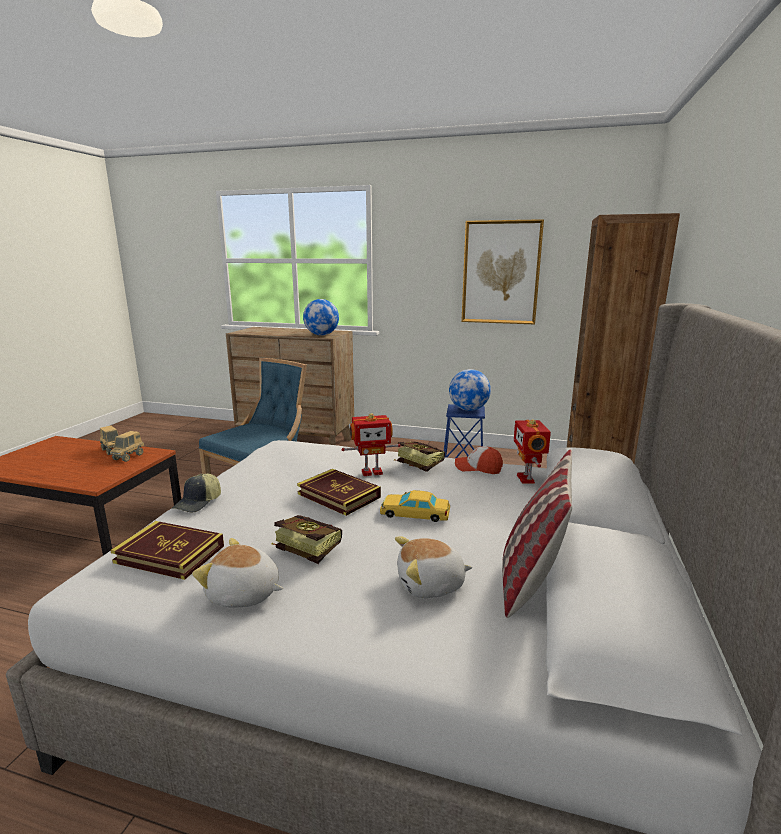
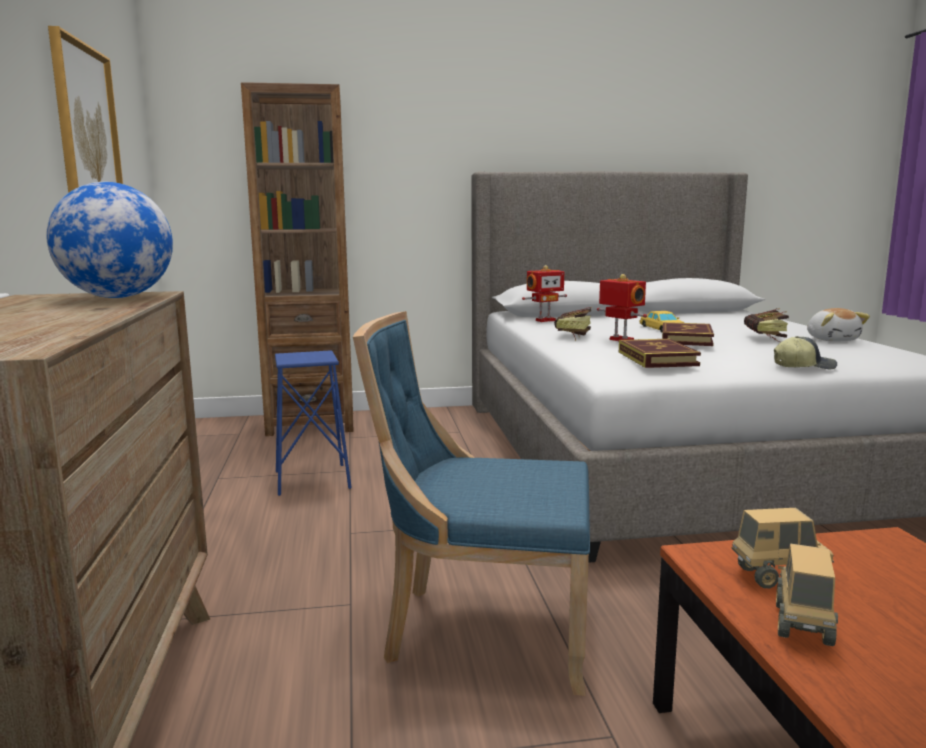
camera: 115 degrees left, 5 degrees down
book [110,521,224,580] -> book moved to [619,339,701,368]
plush toy [395,536,473,598] -> none
globe [449,369,491,411] -> none
cap [455,446,503,474] -> none
pillow [502,450,572,618] -> none

